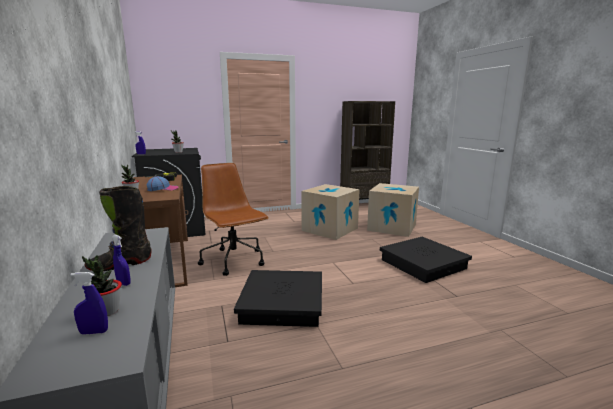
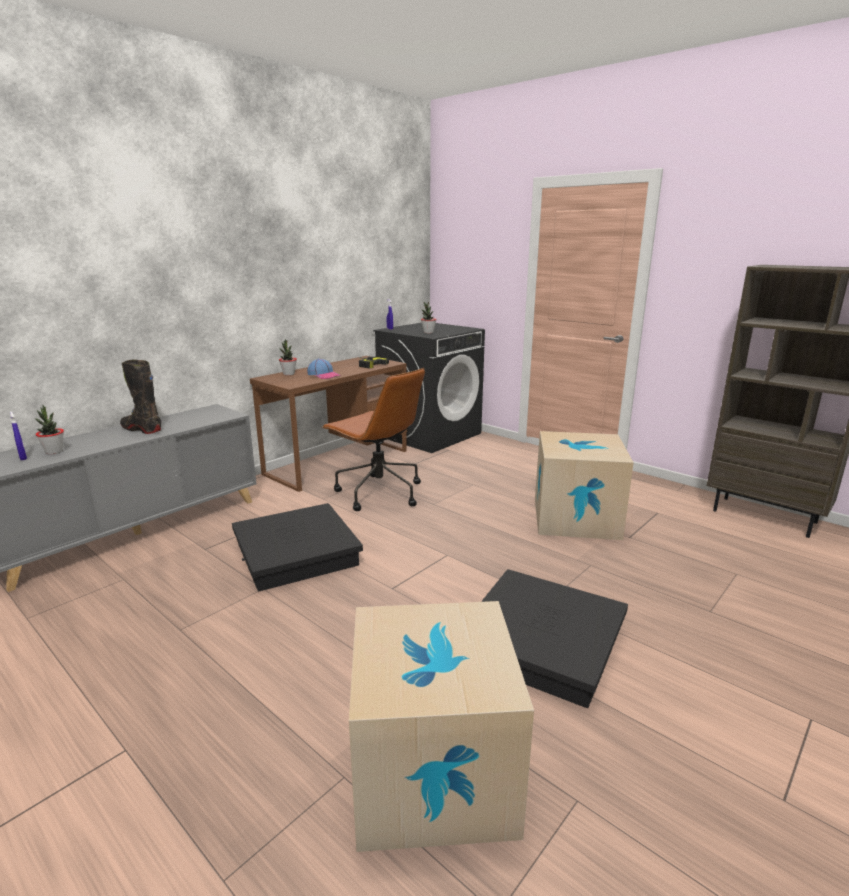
camera: 60 degrees right, 5 degrees up
blue spray bottle [112,234,131,286] -> none
brown office chair [198,163,269,276] -> brown office chair turned 105 degrees clockwise [322,368,425,511]
cardboard box [367,183,419,237] -> cardboard box moved to [349,601,534,852]

